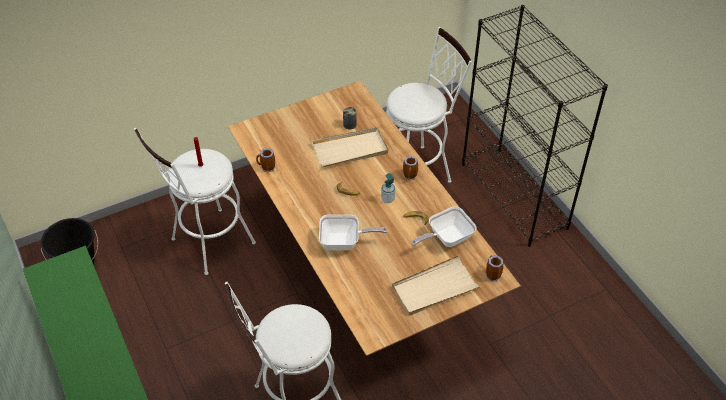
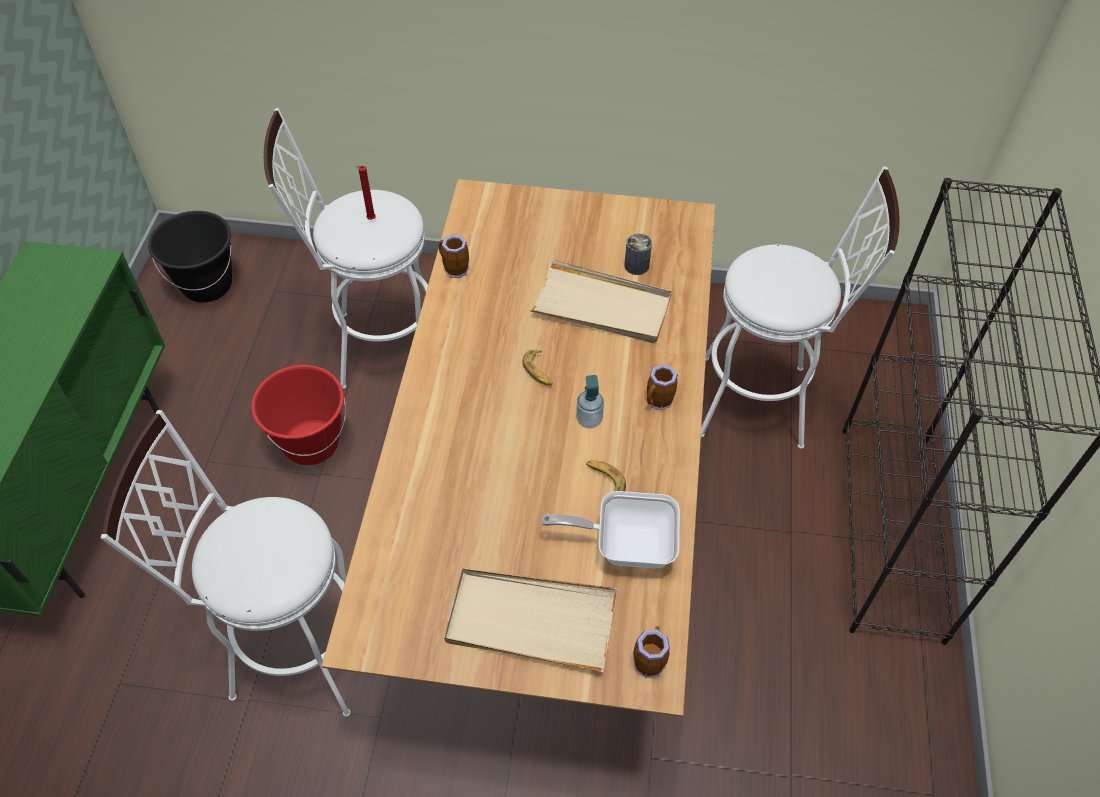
camera: 35 degrees right, 5 degrees up
frying pan [319,215,387,250] -> none
none -> red bucket [251,365,346,465]

